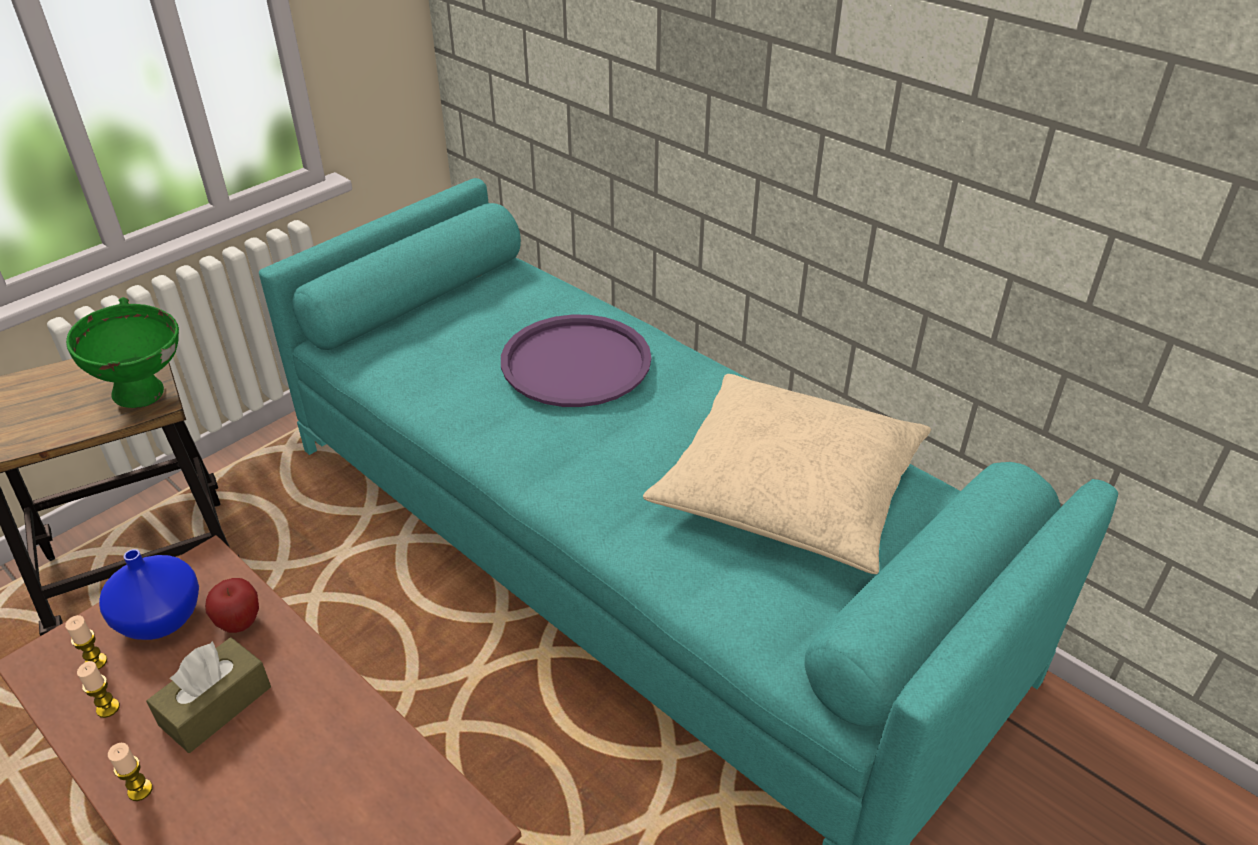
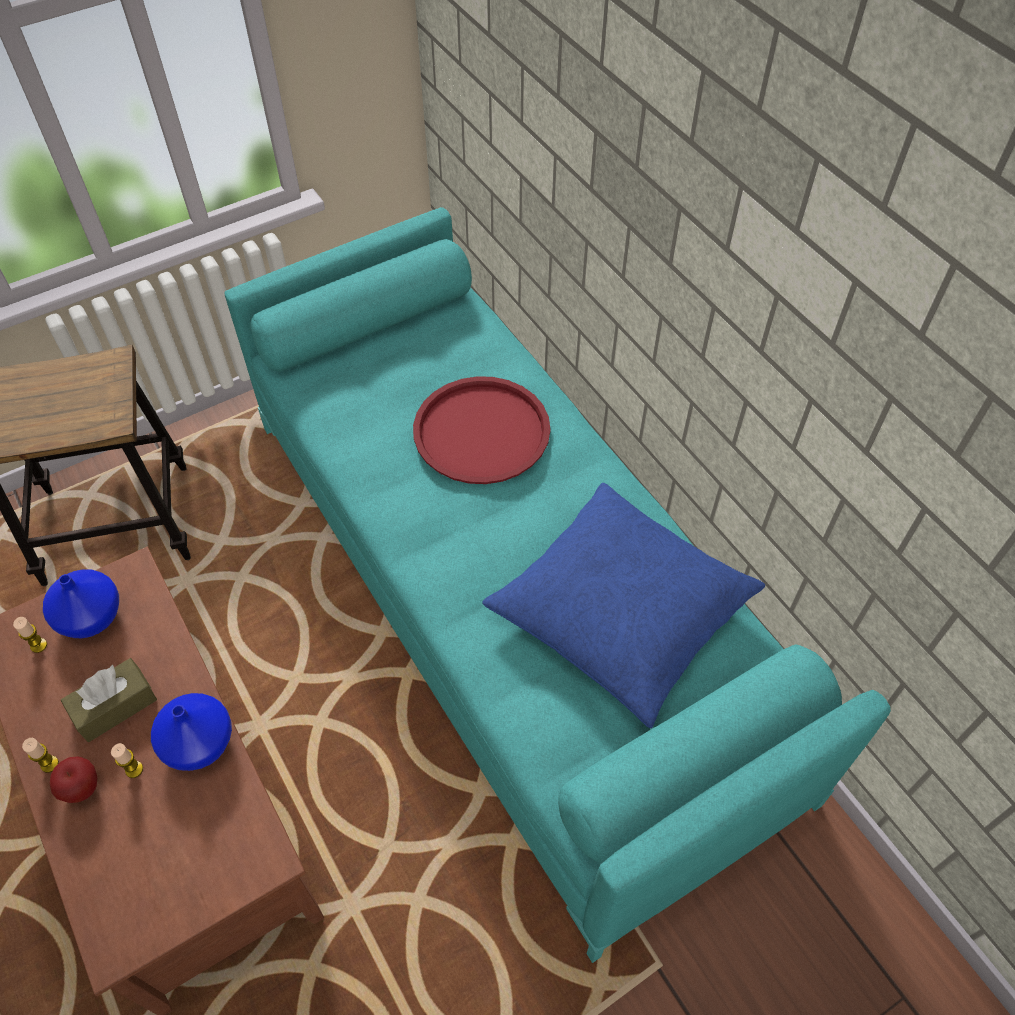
camera: 15 degrees right, 15 degrees up
green bowl [66,297,179,408] -> none
candle [77,661,120,718] -> candle moved to [111,743,143,778]
apple [205,578,259,633] -> apple moved to [50,757,97,803]
purple tray [501,315,652,407] -> red tray [413,376,551,484]
beige pillow [643,374,931,574] -> blue pillow [482,483,765,729]
none -> blue vase [151,693,232,771]

